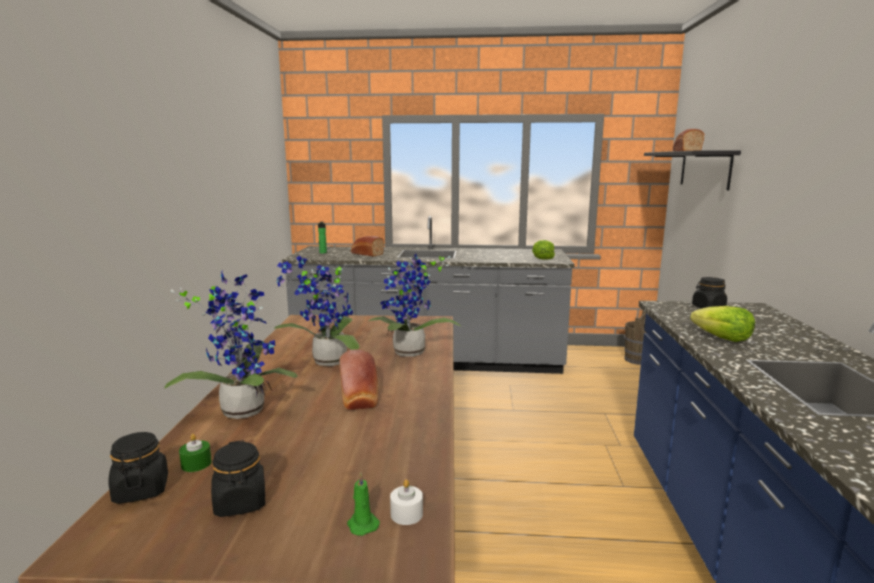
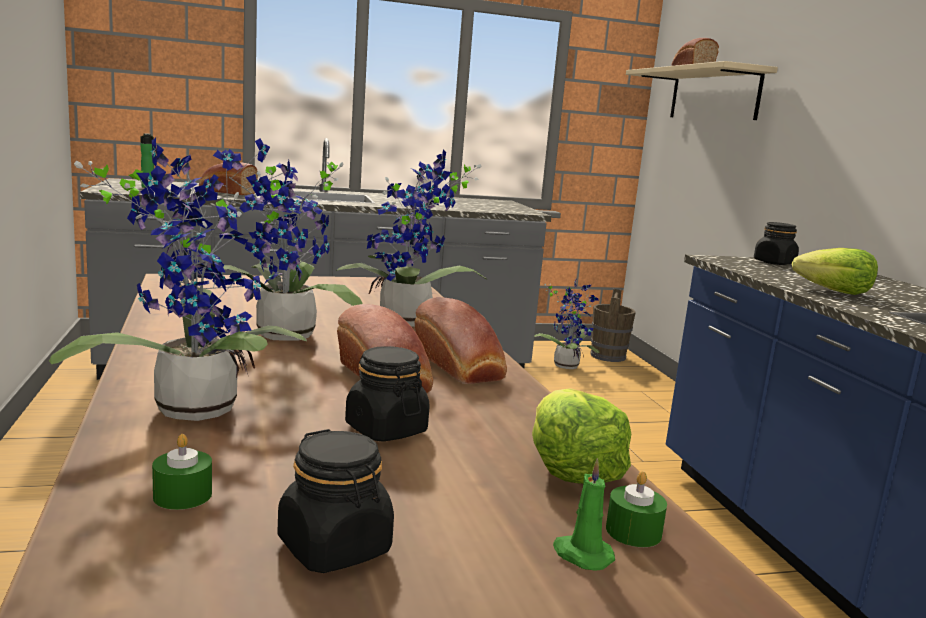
camera: 20 degrees left, 0 degrees up
black jar [109,432,168,504] -> black jar moved to [345,346,430,442]
white candle [390,479,423,525] -> green candle [606,471,667,547]
lettuce [532,240,555,260] -> lettuce moved to [532,388,631,484]
black shelf [644,151,741,190] -> beige shelf [626,61,778,120]
none -> bread [415,297,507,384]
none -> potted plant [534,278,599,369]

